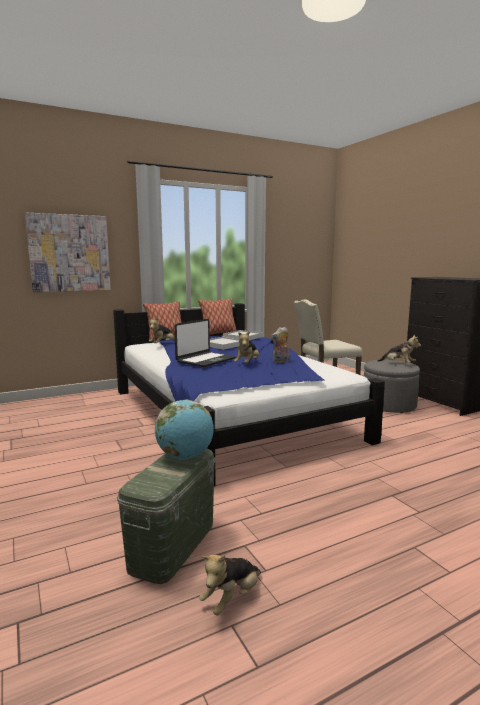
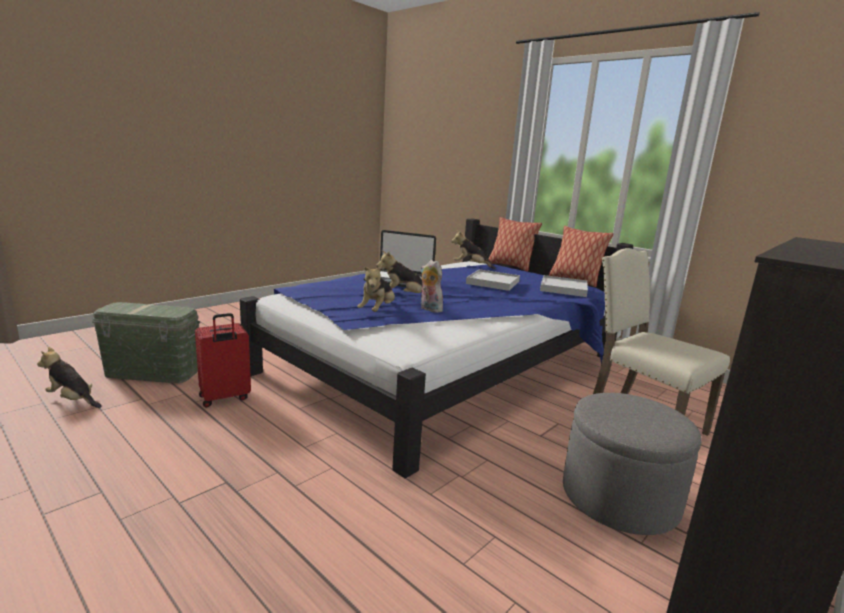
camera: 70 degrees right, 5 degrees up
picture [25,213,111,292] -> none
globe [155,400,214,460] -> none
plush toy [378,335,421,363] -> plush toy moved to [357,265,395,312]
none -> red suitcase [195,313,251,408]

